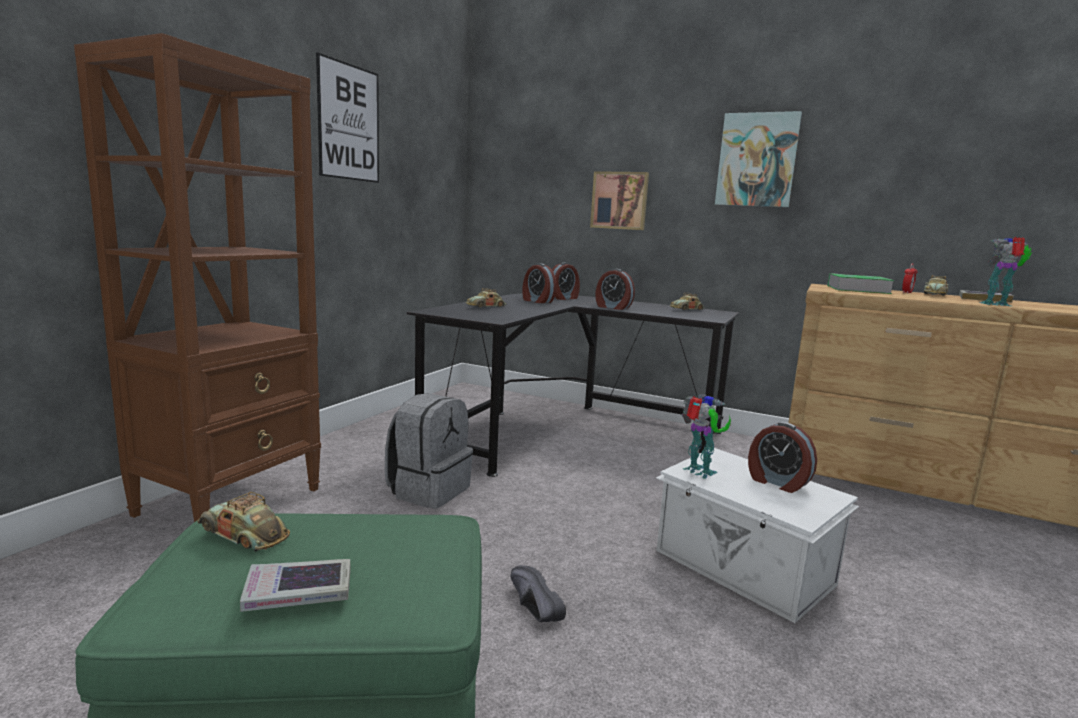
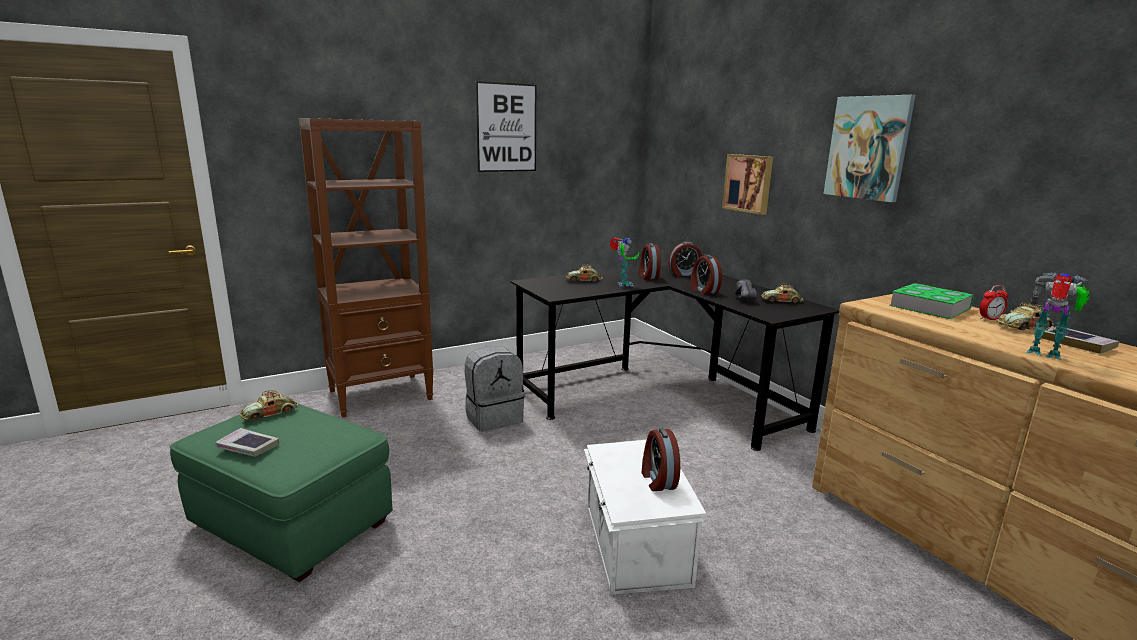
camera: 35 degrees right, 5 degrees up
toy car [198,492,290,552] -> toy car turned 105 degrees counterclockwise [240,390,298,421]
black shoe [510,565,566,622] -> black shoe moved to [735,280,757,303]
toy robot [682,394,731,479] -> toy robot moved to [610,237,639,286]

